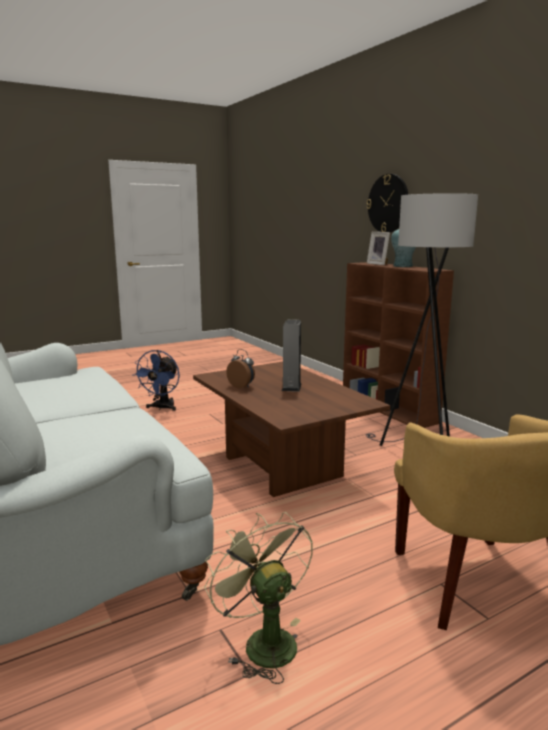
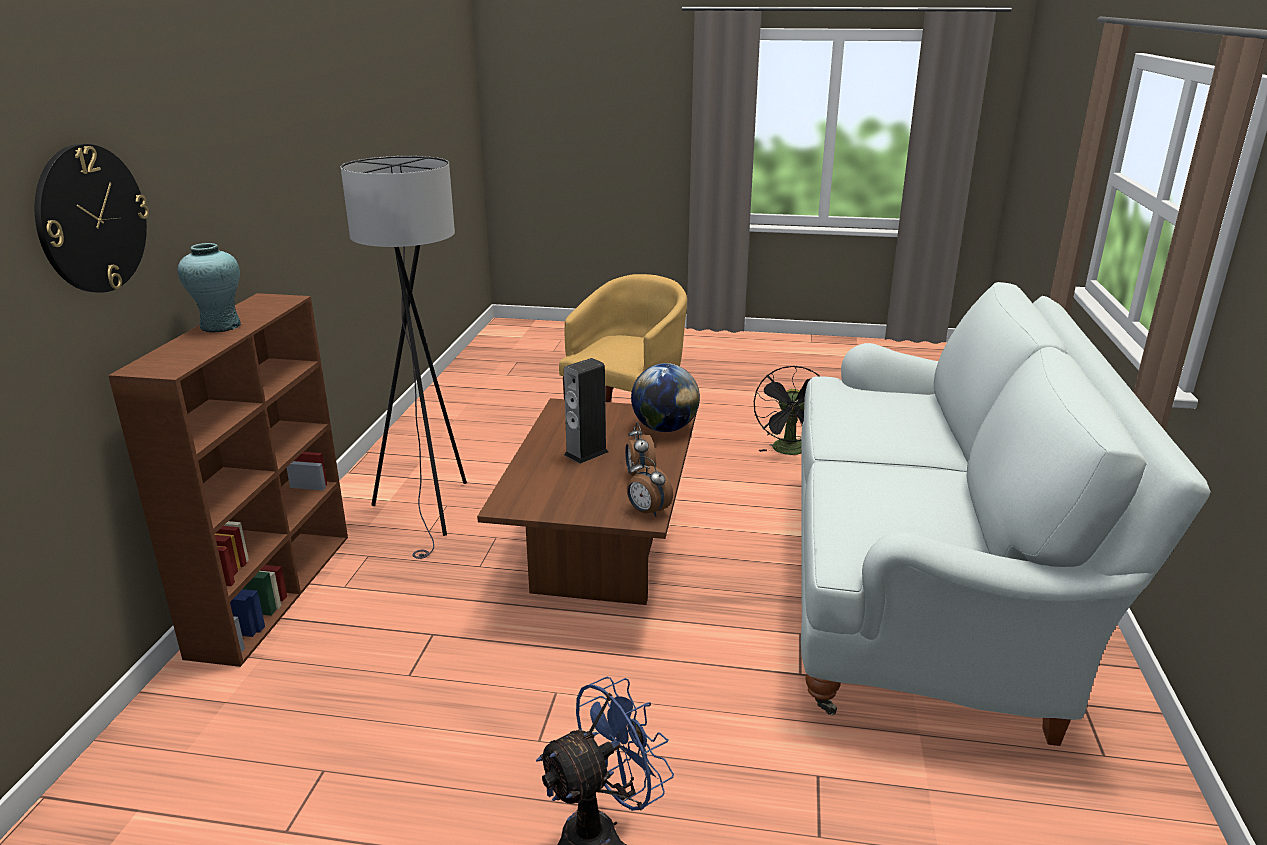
camera: 140 degrees left, 10 degrees up
green fan [205,512,313,684] -> black fan [754,366,819,455]
picture frame [367,232,390,265] -> none
none -> alarm clock [627,456,673,517]
none -> globe [631,363,700,432]

